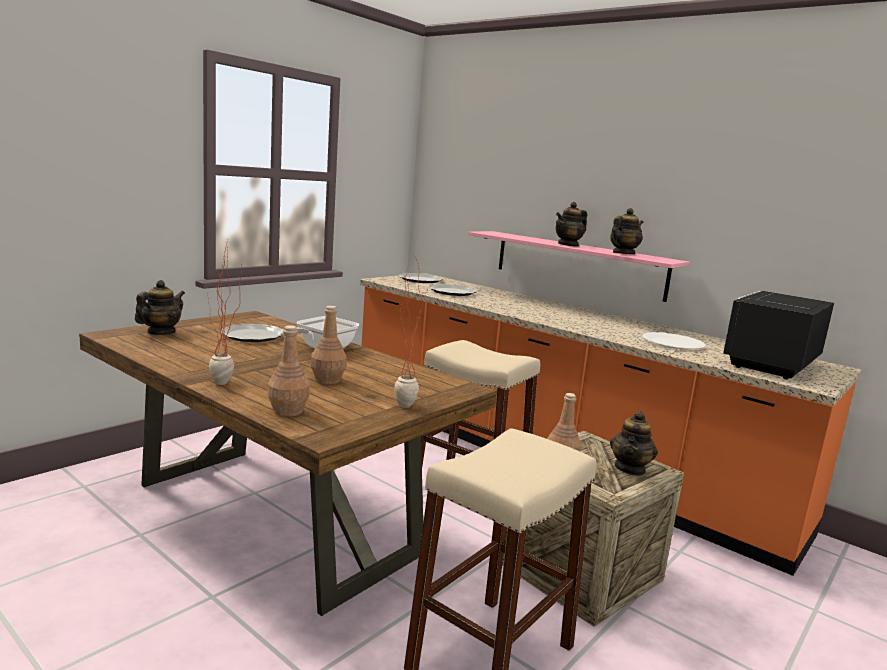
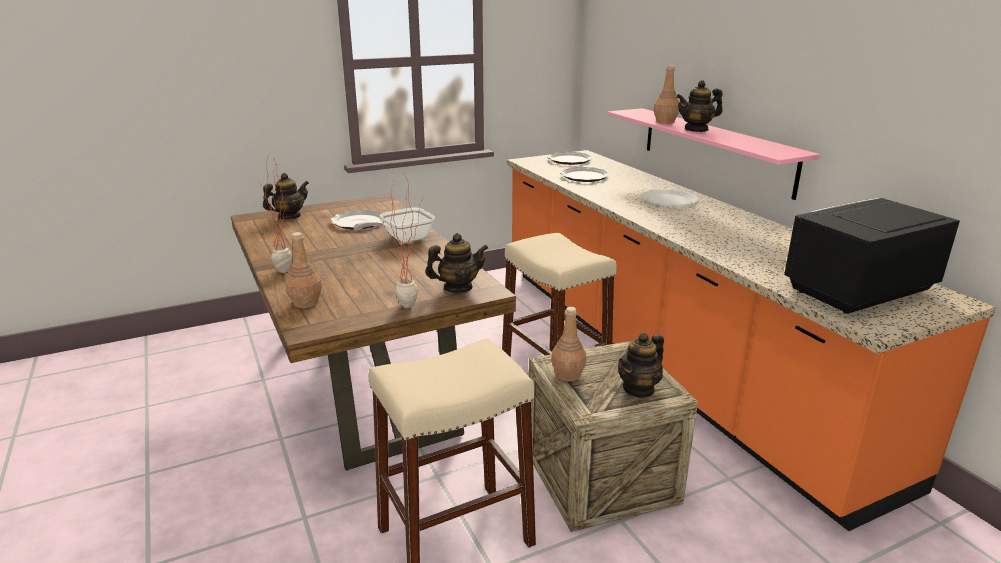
camera: 25 degrees right, 10 degrees up
brown bottle [311,306,347,384] -> brown bottle moved to [654,65,679,124]
teapot [610,208,643,254] -> teapot moved to [425,233,488,293]
white plate [642,332,706,349] -> white plate moved to [642,189,699,207]

